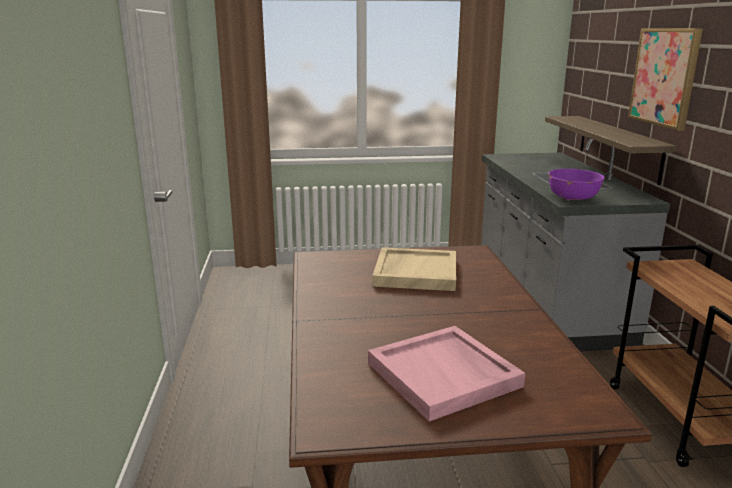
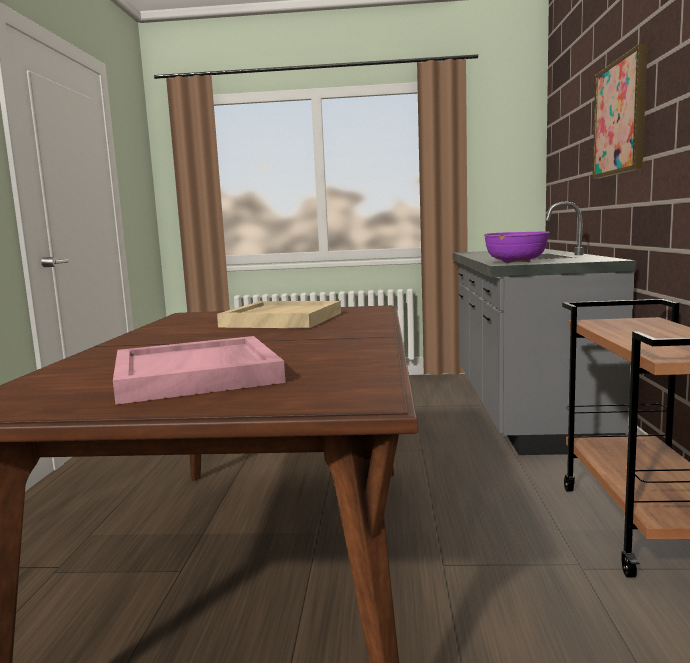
camera: 10 degrees right, 10 degrees down
shelf [545,116,677,185] -> none

